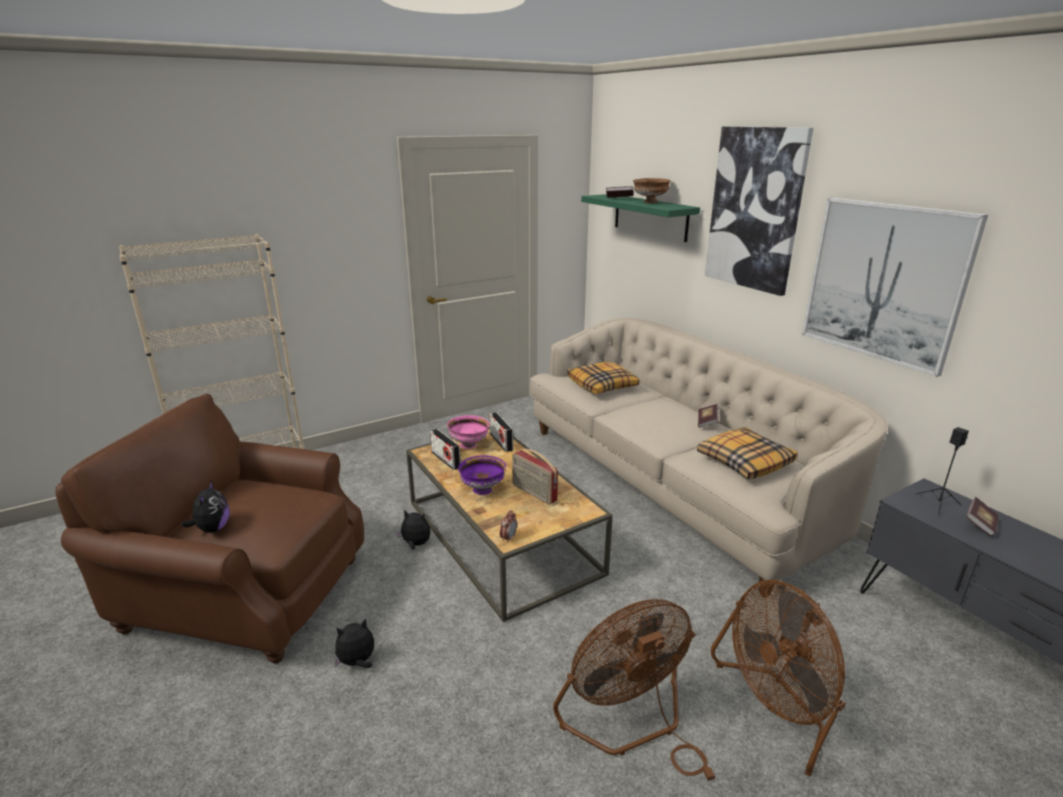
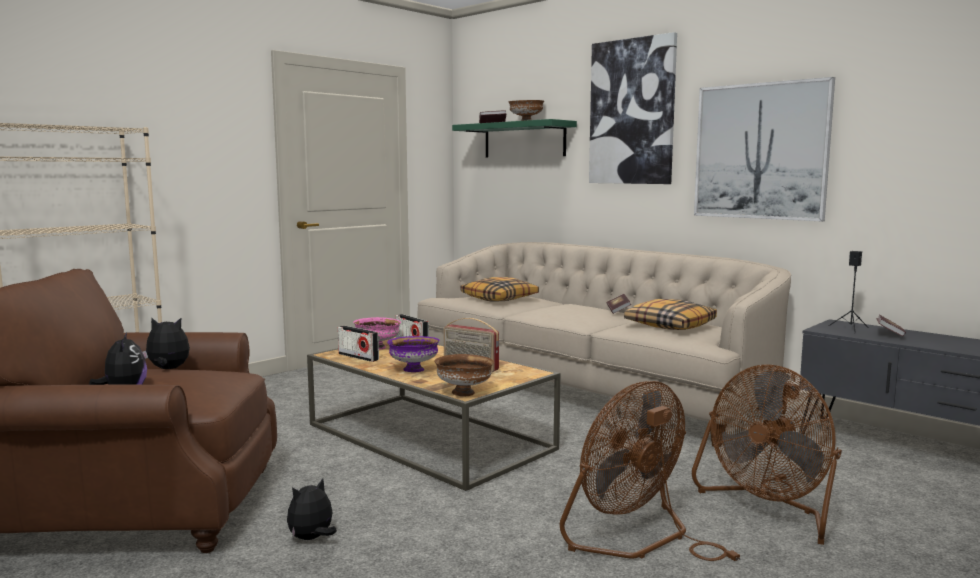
camera: 15 degrees left, 15 degrees down
plush toy [396,510,431,550] -> plush toy moved to [143,317,190,369]
alarm clock [500,510,517,543] -> brown bowl [434,354,494,396]

